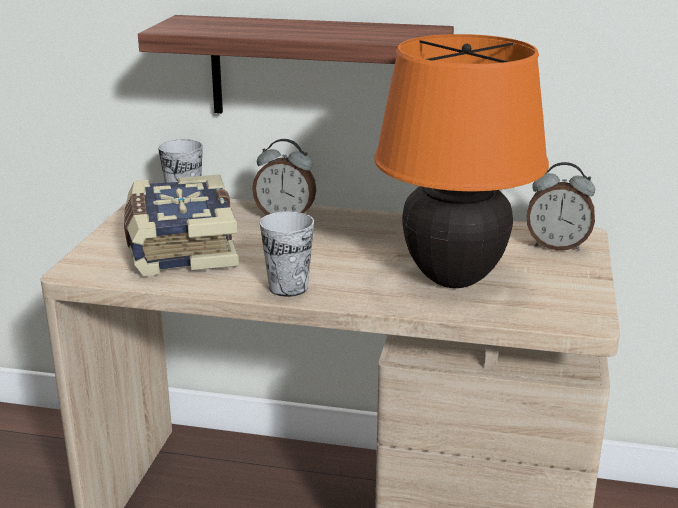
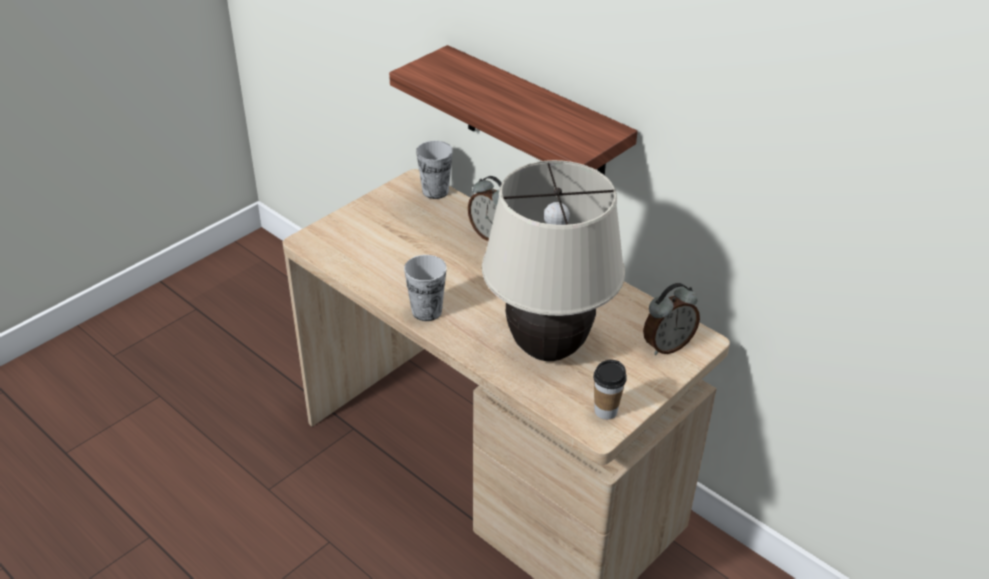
camera: 30 degrees right, 15 degrees up
book [124,174,239,276] -> none
orange table lamp [374,34,549,288] -> beige table lamp [482,160,625,361]
alarm clock [526,162,595,251] -> alarm clock turned 75 degrees counterclockwise [643,283,700,355]
none -> cup [593,360,627,420]

